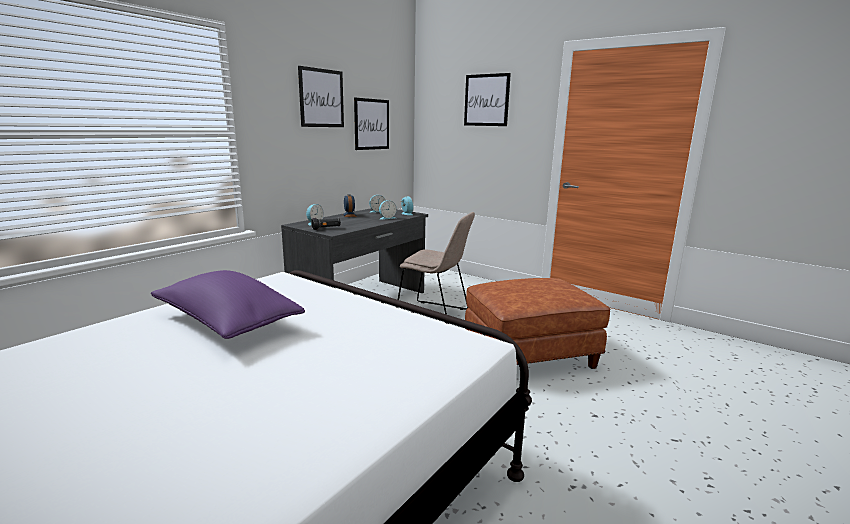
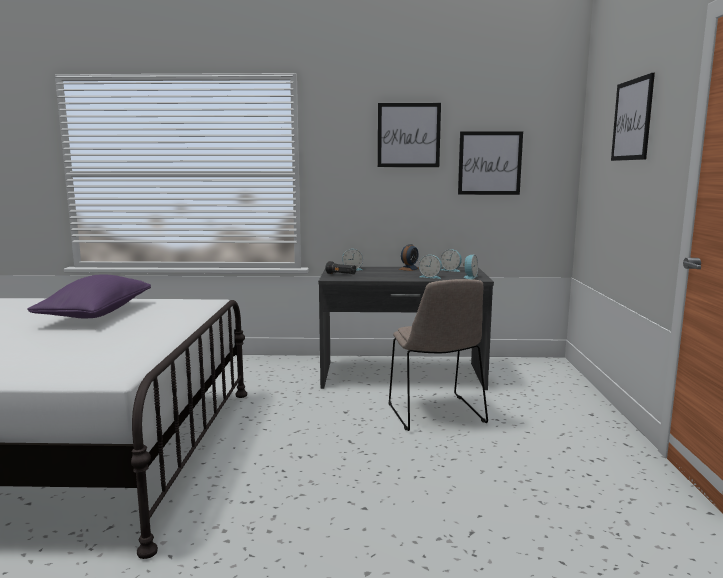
camera: 55 degrees right, 5 degrees down
brown ottoman [465,278,610,369] -> none

